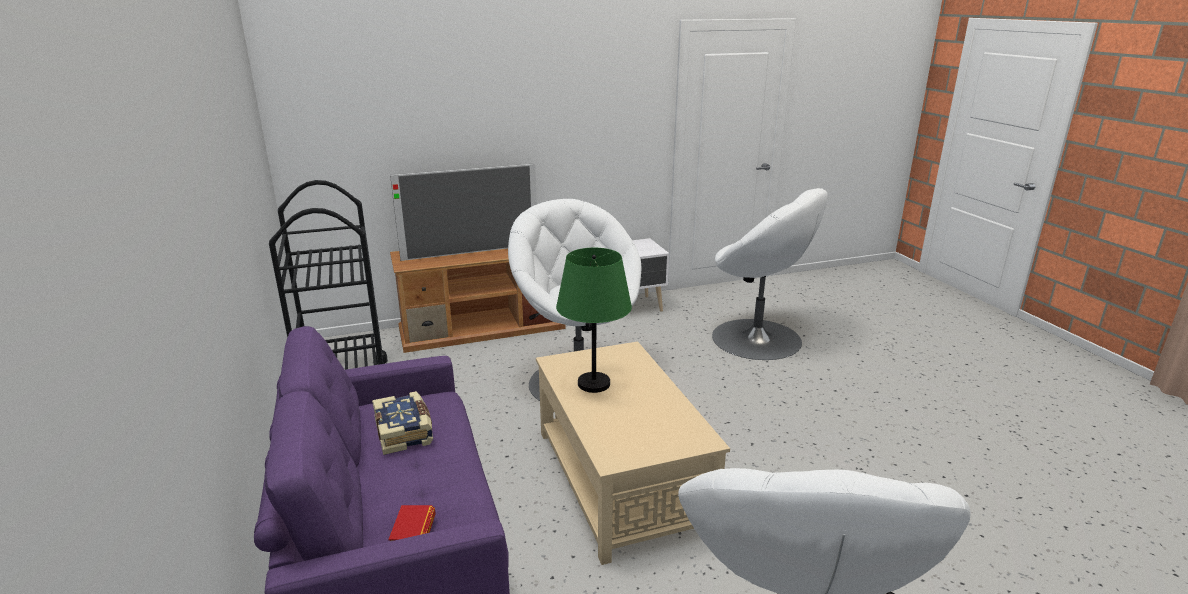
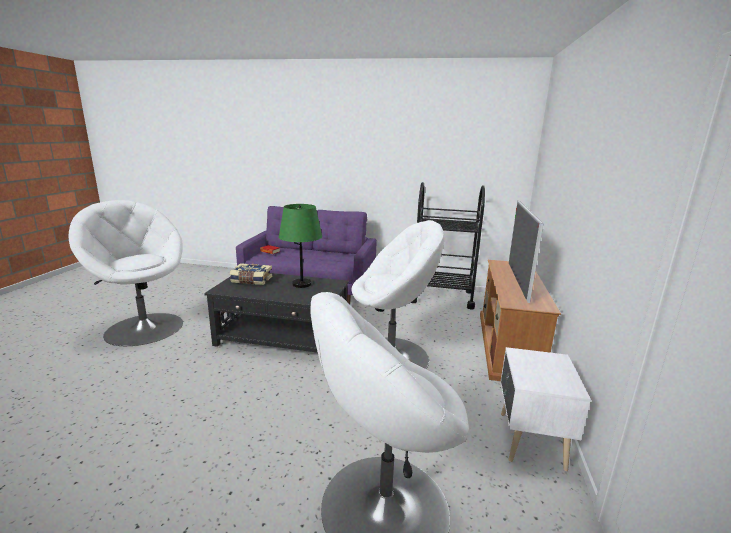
camera: 120 degrees right, 5 degrees down
book [372,391,433,455] -> book moved to [230,263,272,285]
beige coffee table [536,341,730,565] -> black coffee table [204,273,349,353]

